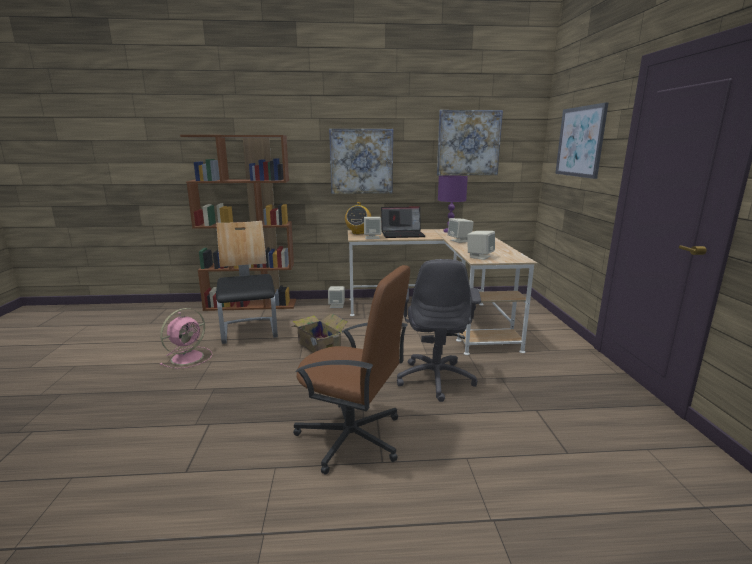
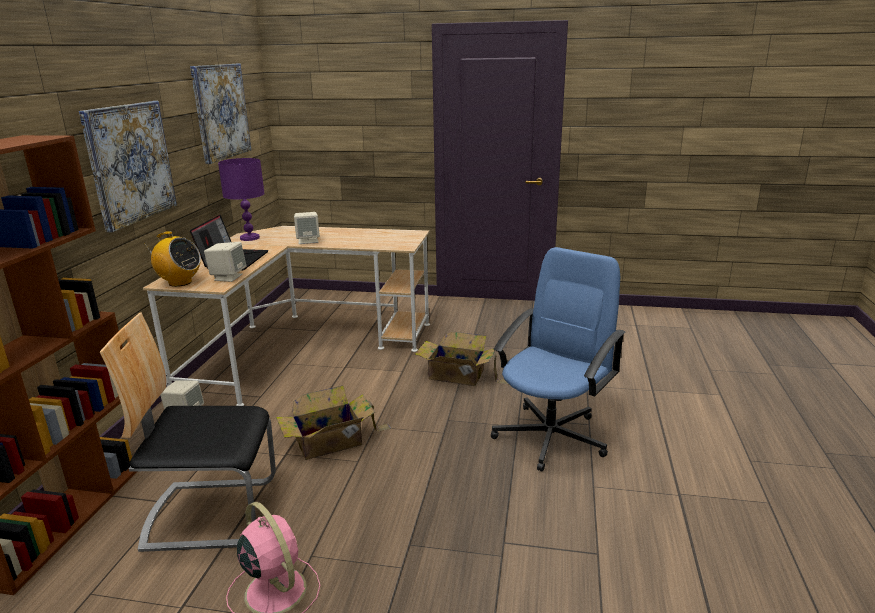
camera: 75 degrees left, 5 degrees up
brown office chair [293,265,410,475] -> blue office chair [491,247,625,472]
grey office chair [397,259,481,402] -> cardboard box [415,332,509,386]
beige speaker [467,231,495,260] -> none
picture [555,103,608,179] -> none

